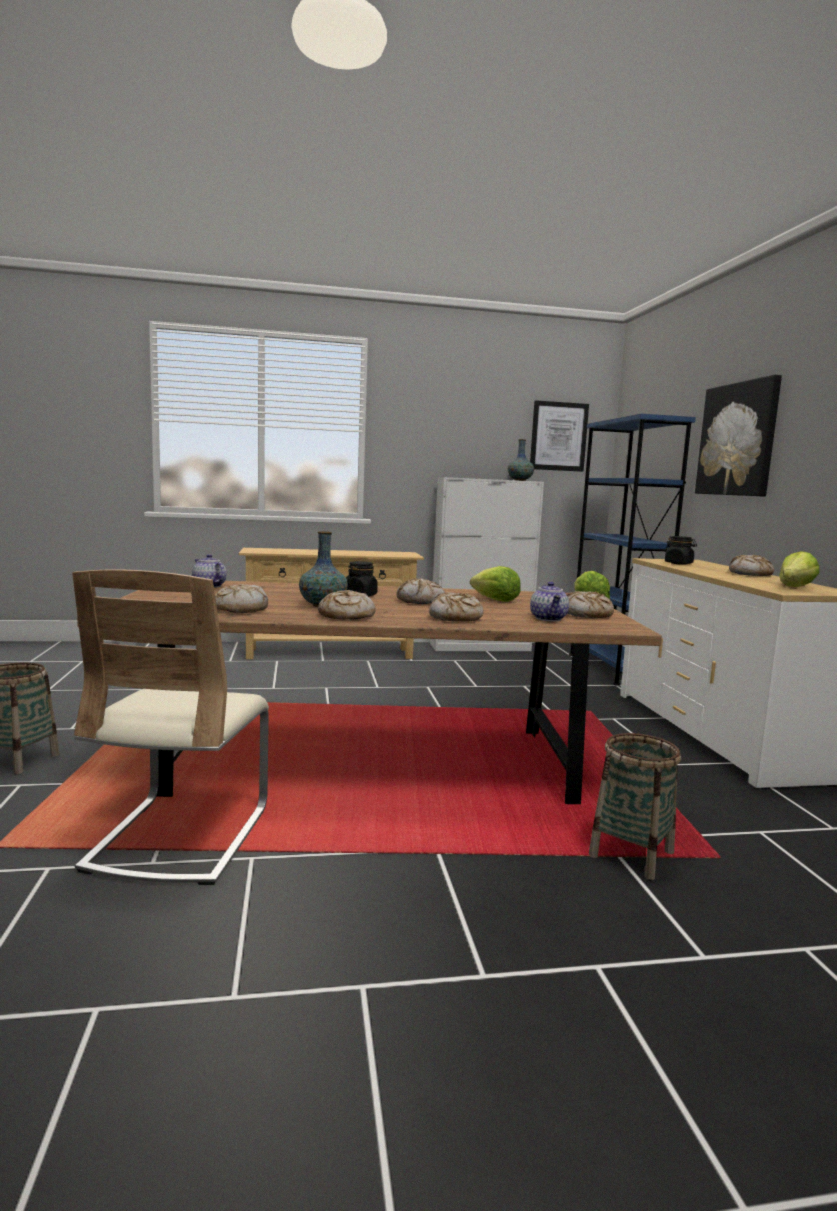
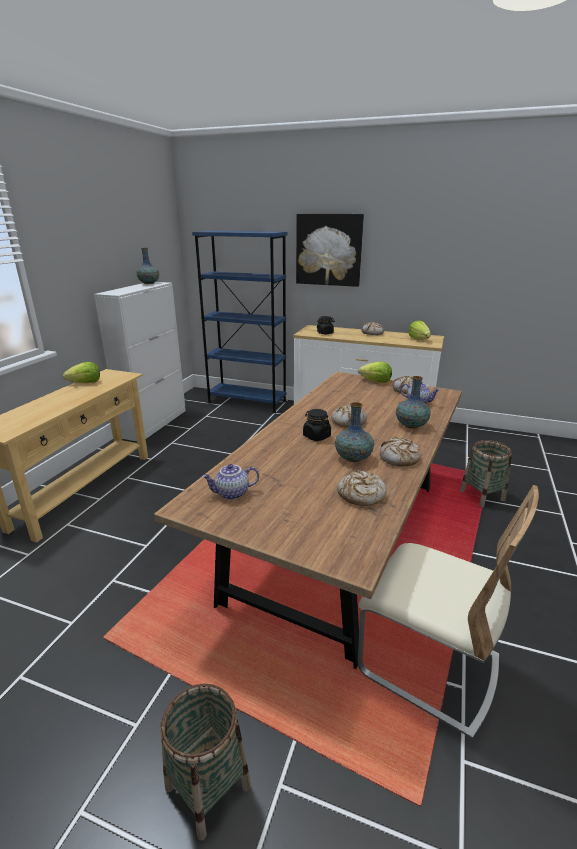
camera: 60 degrees left, 15 degrees up
bread [429,592,484,622] -> vase [396,376,431,429]
lettuce [470,566,521,602] -> lettuce moved to [63,362,100,383]
picture [530,400,589,472] -> none

